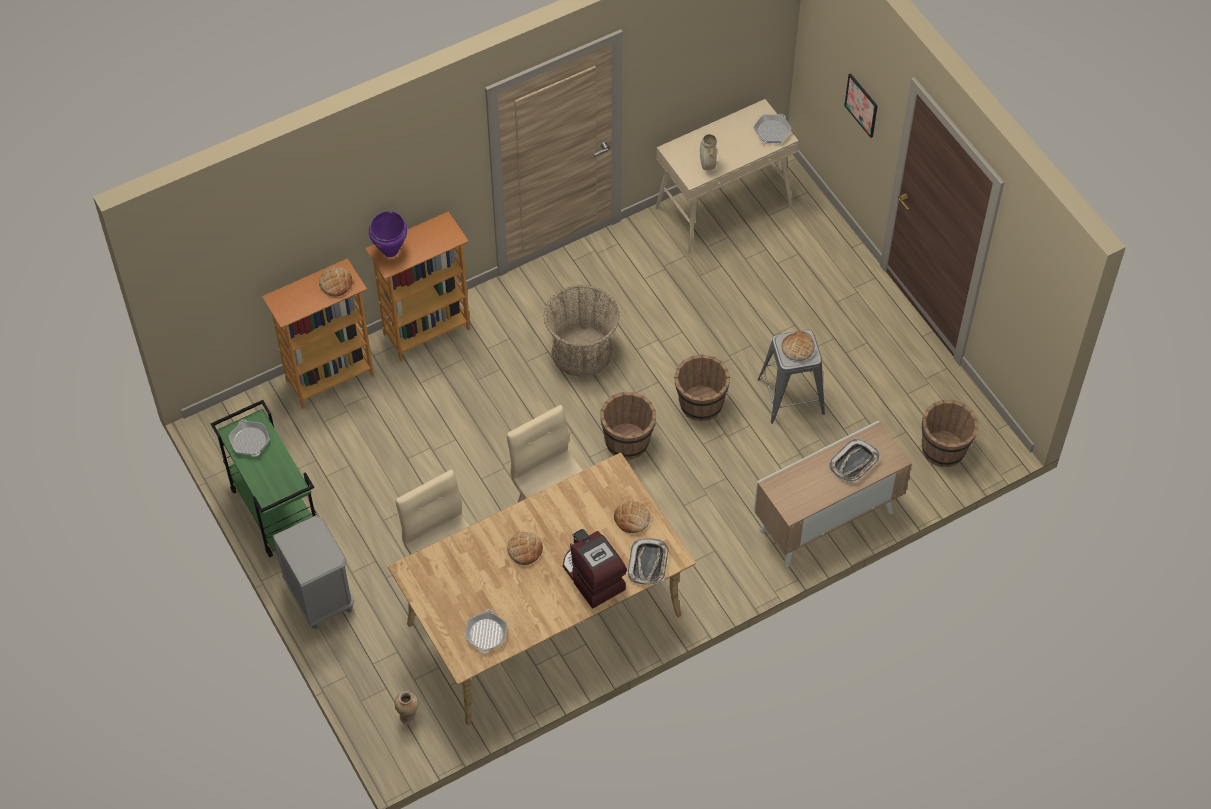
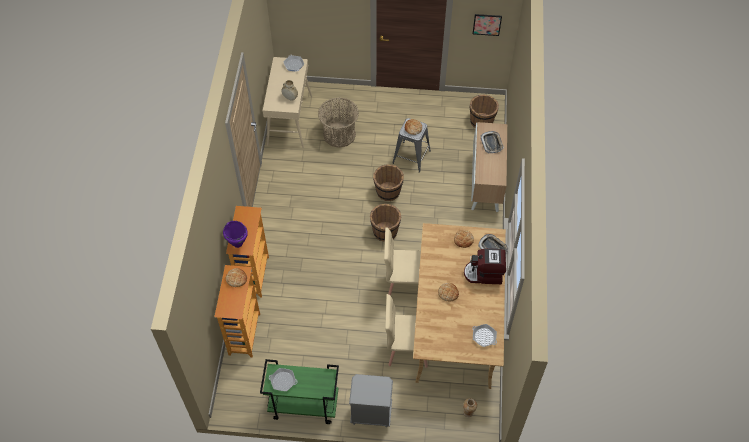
camera: 55 degrees left, 0 degrees up
basket [543,285,620,377] -> basket moved to [318,98,359,148]
picture [844,73,878,138] -> picture moved to [473,14,502,36]

